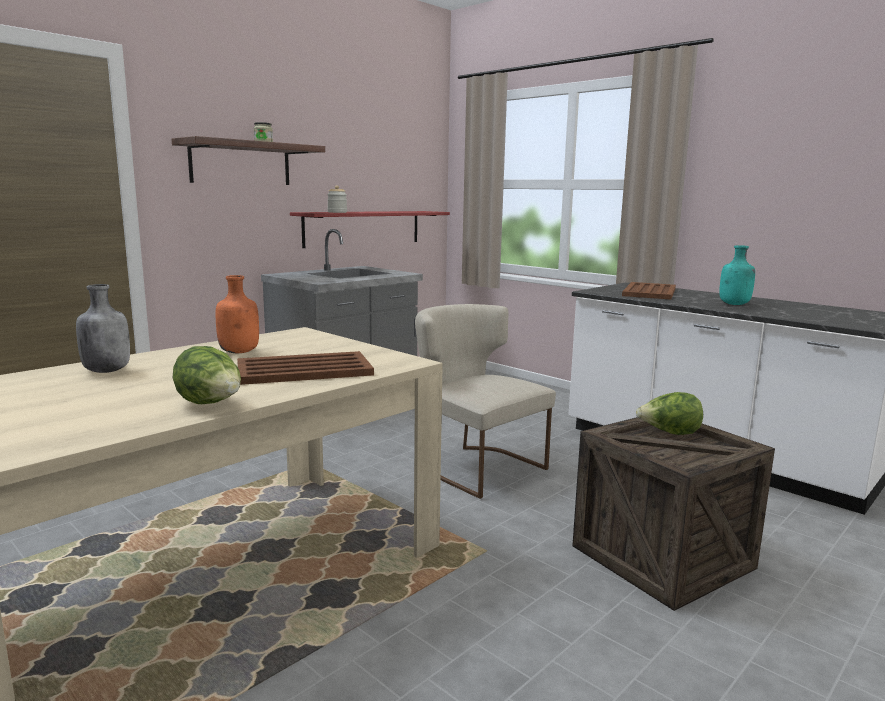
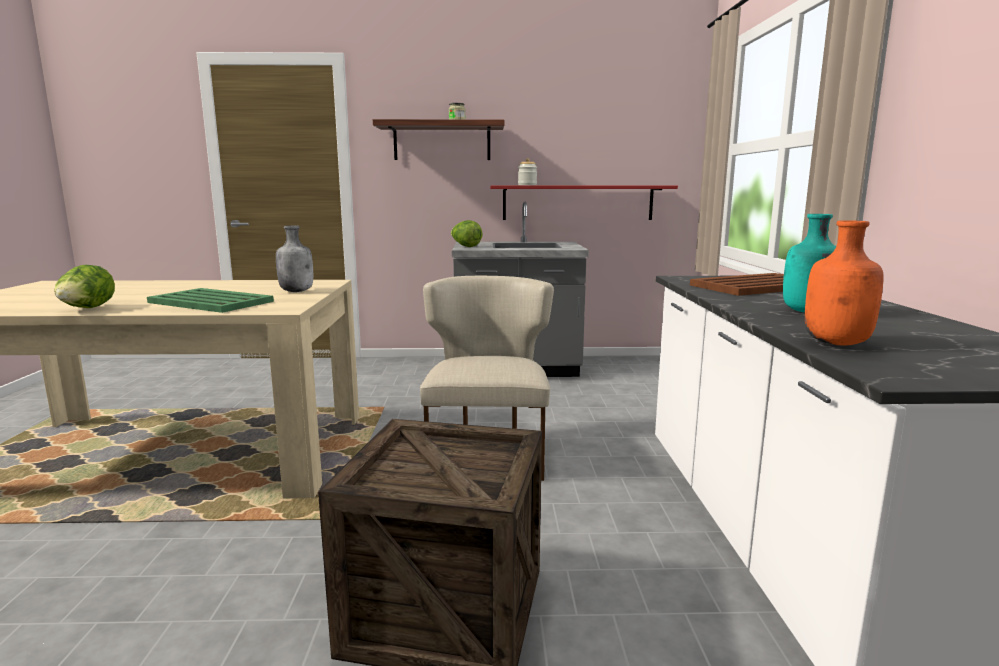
camera: 45 degrees right, 0 degrees up
grey bottle [76,284,130,373] -> grey bottle moved to [276,226,313,292]
orange bottle [216,275,259,353] -> orange bottle moved to [805,220,884,345]
brown tray [237,351,374,385] -> green tray [147,288,274,313]
lettuce [636,392,703,435] -> lettuce moved to [451,220,482,247]

